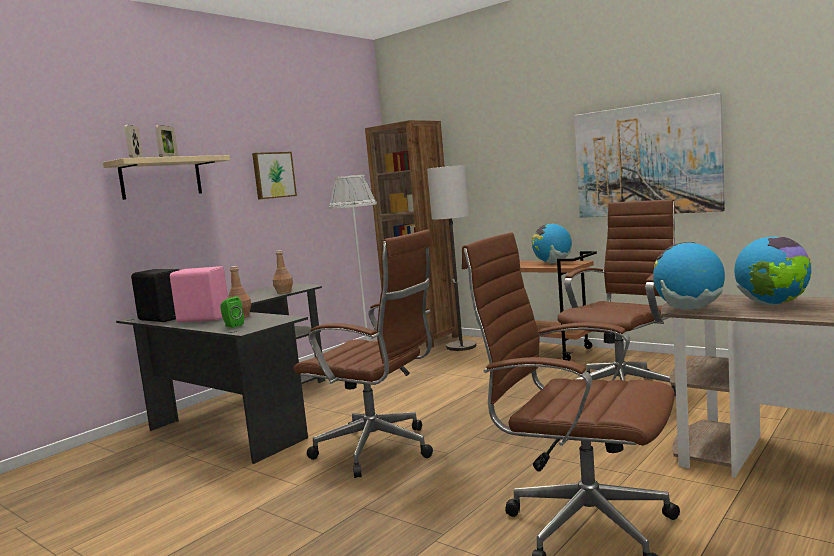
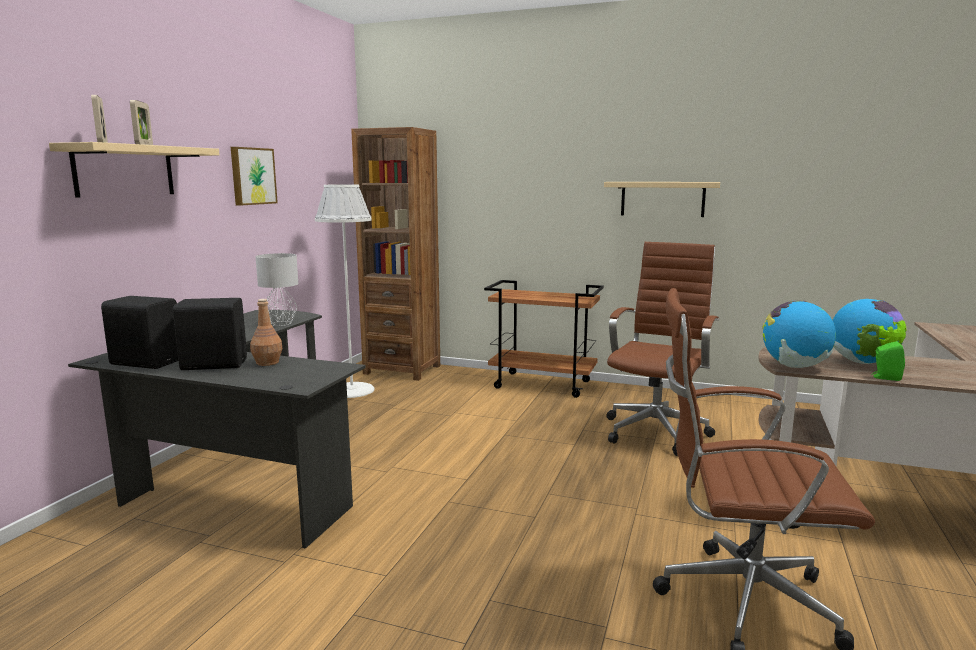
camera: 20 degrees left, 5 degrees up
pink speaker [170,266,228,323] -> black speaker [173,298,247,370]
green speaker [220,296,244,328] -> green speaker moved to [871,341,905,381]
brown bottle [273,250,293,294] -> grey table lamp [255,253,298,326]
brown office chair [294,229,433,478] -> none
floor lamp [427,165,476,351] -> none
globe [532,224,572,263] -> none
picture [574,93,725,218] -> beige shelf [604,182,720,217]

